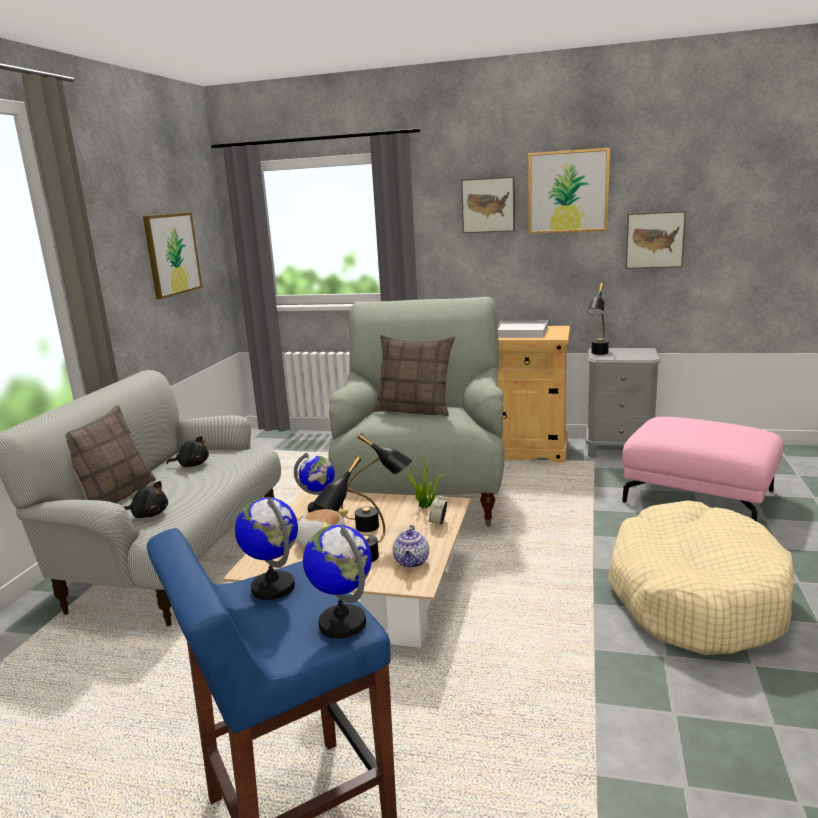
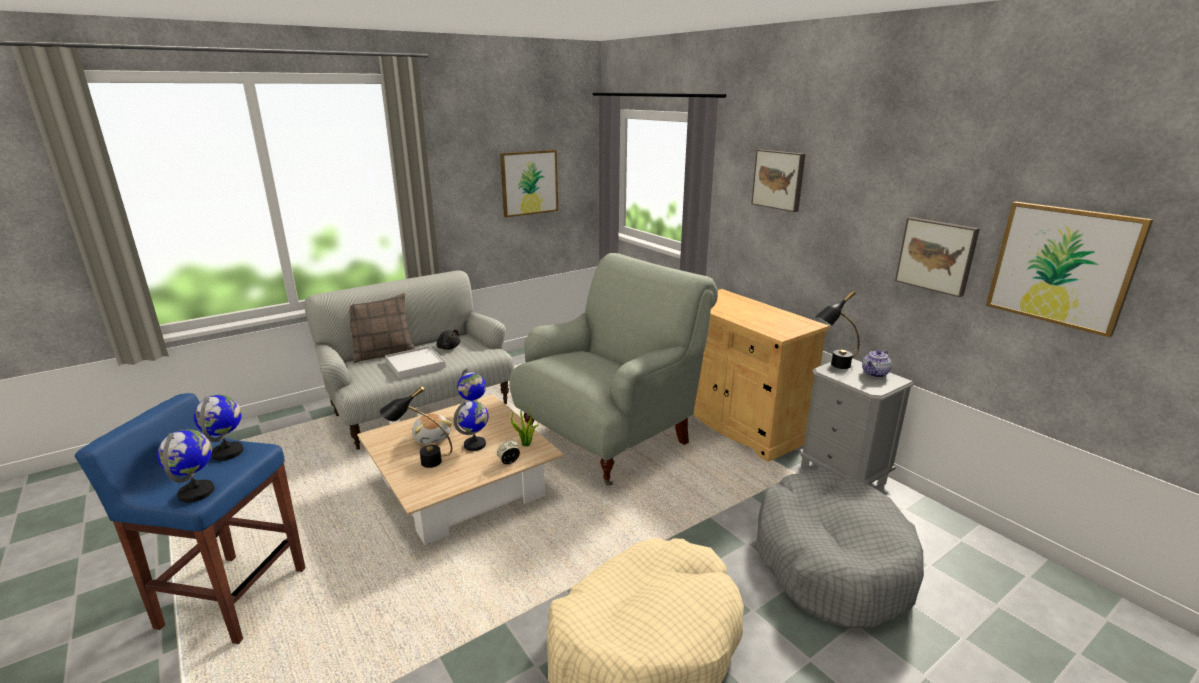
camera: 40 degrees right, 5 degrees up
black plush toy [124,481,168,518] -> none
black table lamp [341,433,413,532] -> globe [453,401,488,451]
pillow [374,334,455,416] -> none
teapot [393,525,429,568] -> teapot moved to [862,350,892,378]
white tray [498,321,548,338] -> white tray moved to [385,346,446,379]
picture [528,148,610,234] -> picture moved to [986,202,1153,337]
pink ottoman [622,417,783,521] -> grey dog bed [756,470,924,628]

